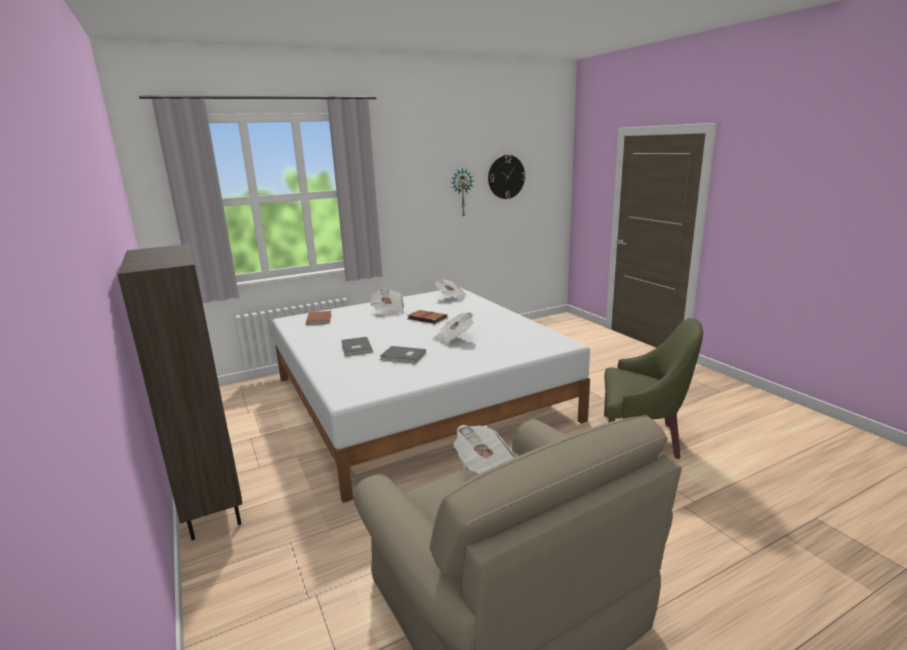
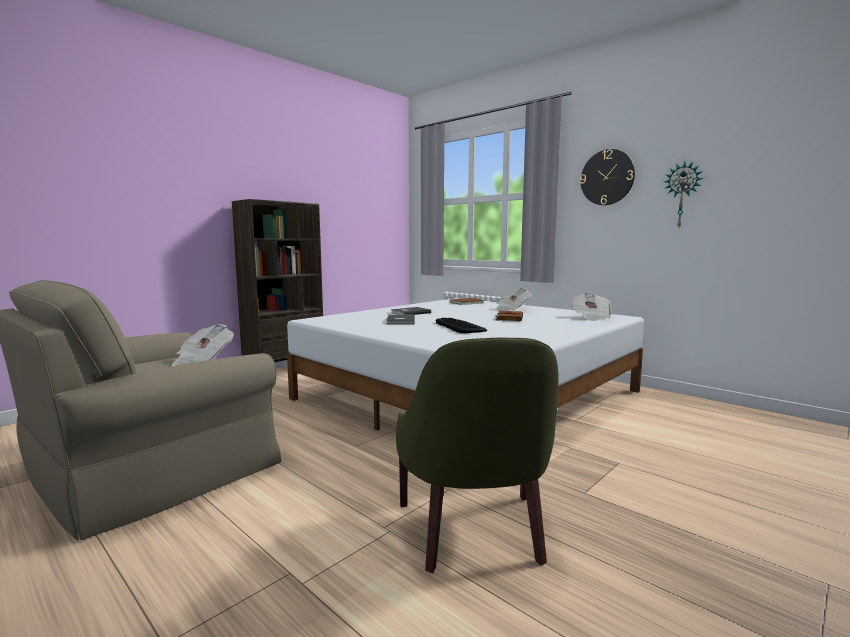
camera: 70 degrees right, 10 degrees down
newspaper [432,312,474,344] -> keyboard [435,318,487,333]
wall clock [488,155,526,199] -> wall clock moved to [580,149,635,205]

